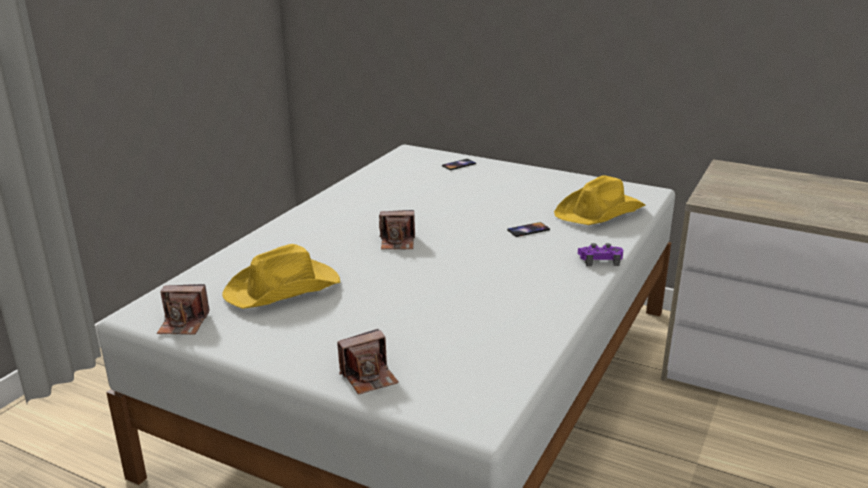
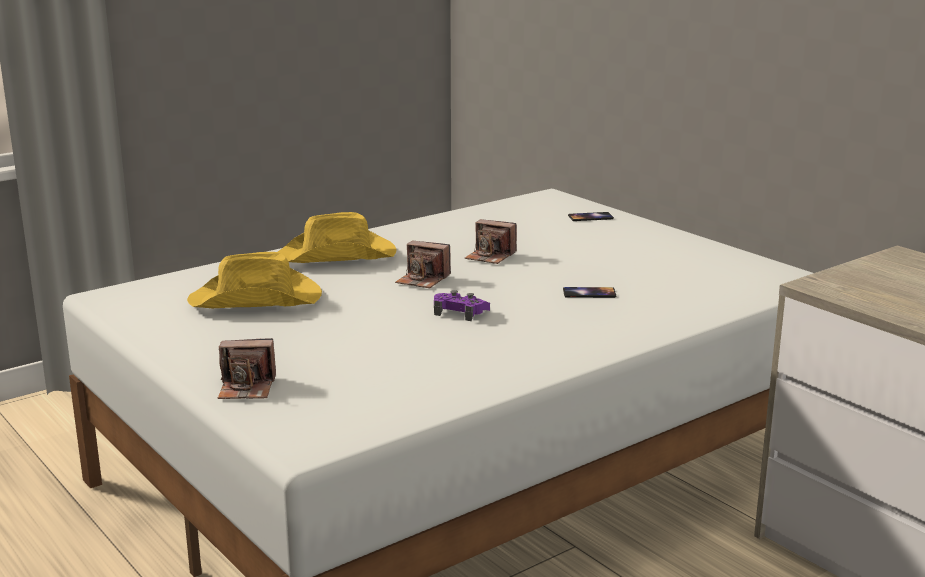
camera: 25 degrees right, 5 degrees down
camera [157,284,210,334] -> camera moved to [465,219,517,264]
yellow hat [554,175,646,225] -> yellow hat moved to [278,212,397,263]
purple game controller [578,243,623,266] -> purple game controller moved to [434,290,490,321]

